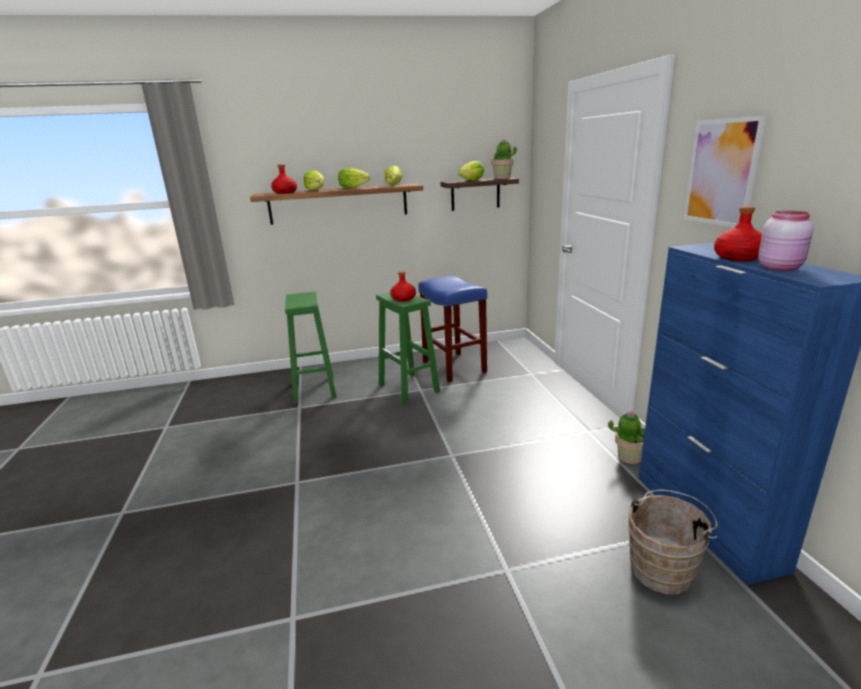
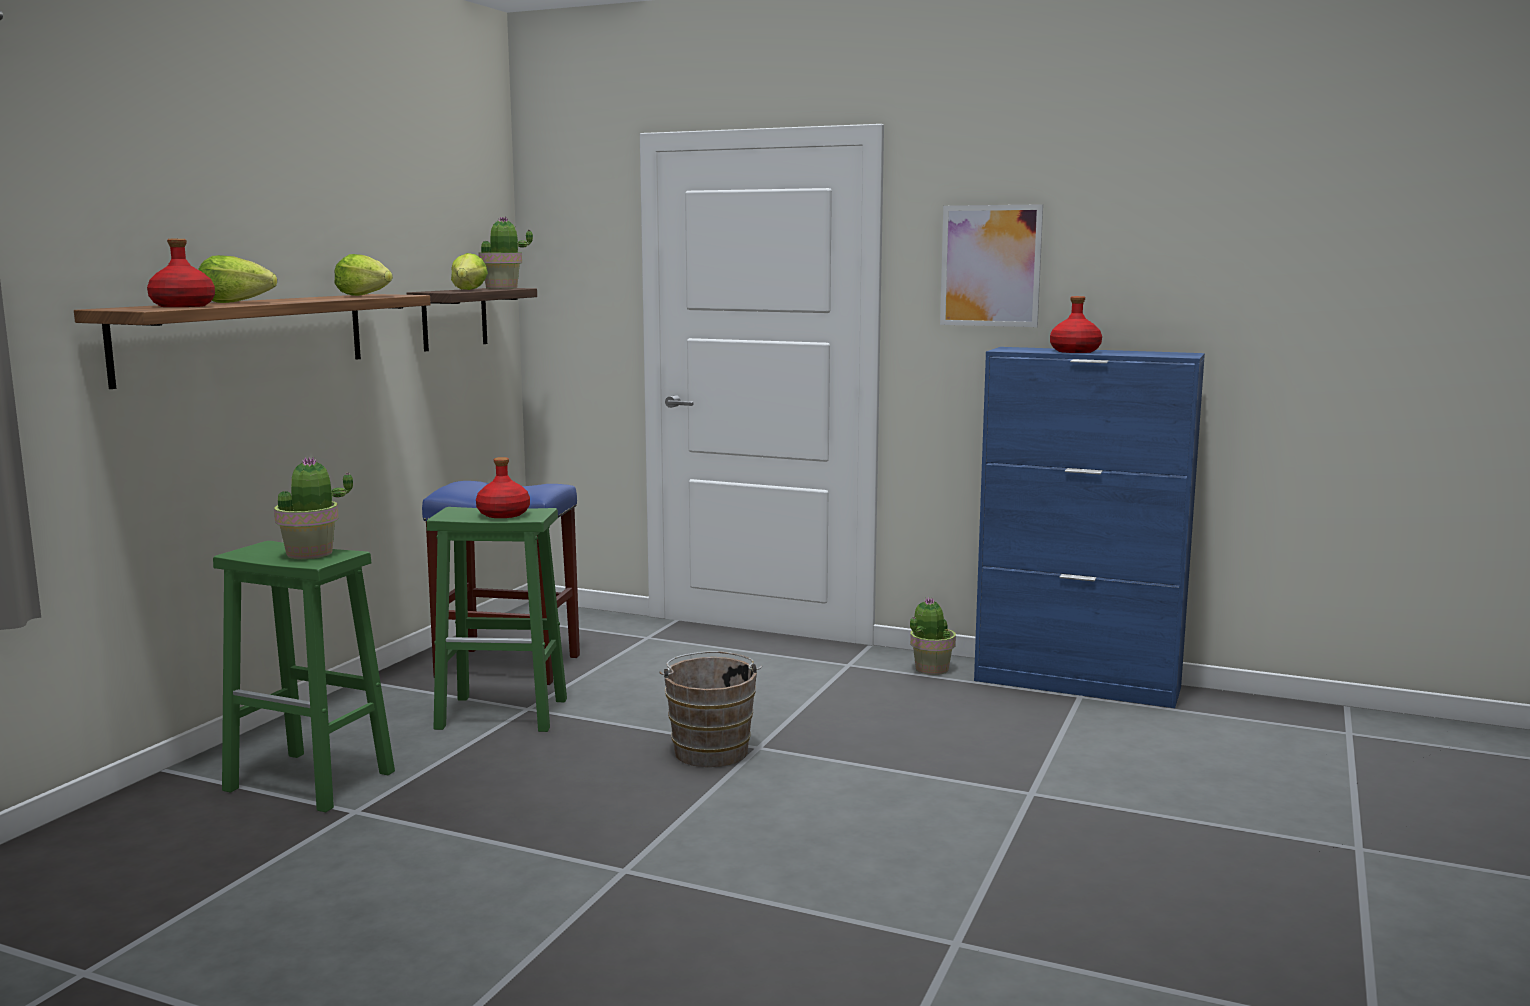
camera: 55 degrees left, 10 degrees down
lettuce [338,168,370,188] -> none
brown bucket [628,490,718,594] -> brown bucket moved to [659,651,762,767]
pink jar [758,211,814,271] -> none
none -> potted plant [274,457,353,559]

